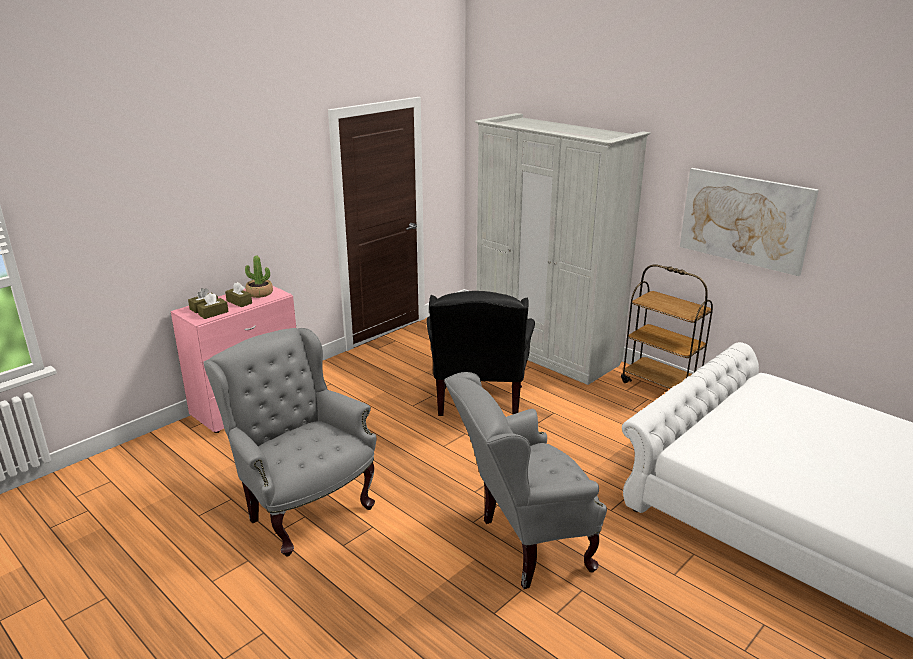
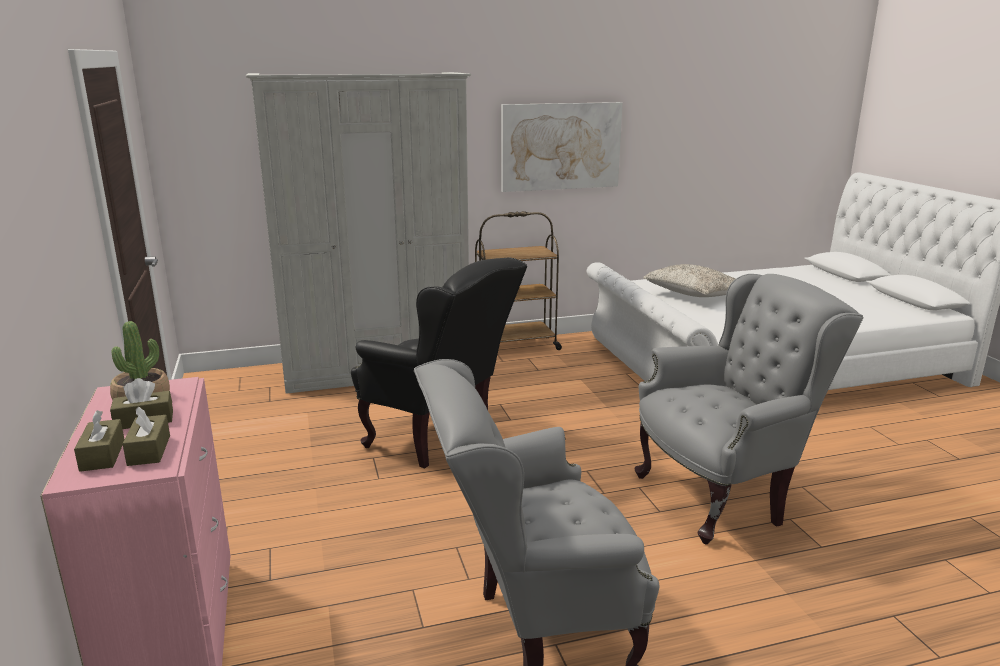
camera: 60 degrees left, 5 degrees down
grey armchair [444,372,607,589] -> grey armchair turned 120 degrees counterclockwise [635,274,863,545]
none -> beige pillow [643,264,736,297]

